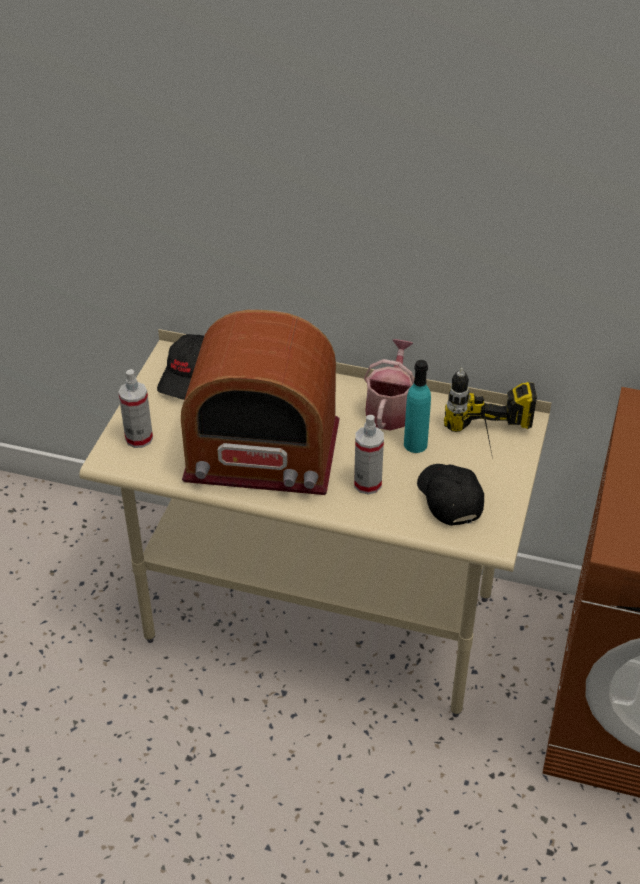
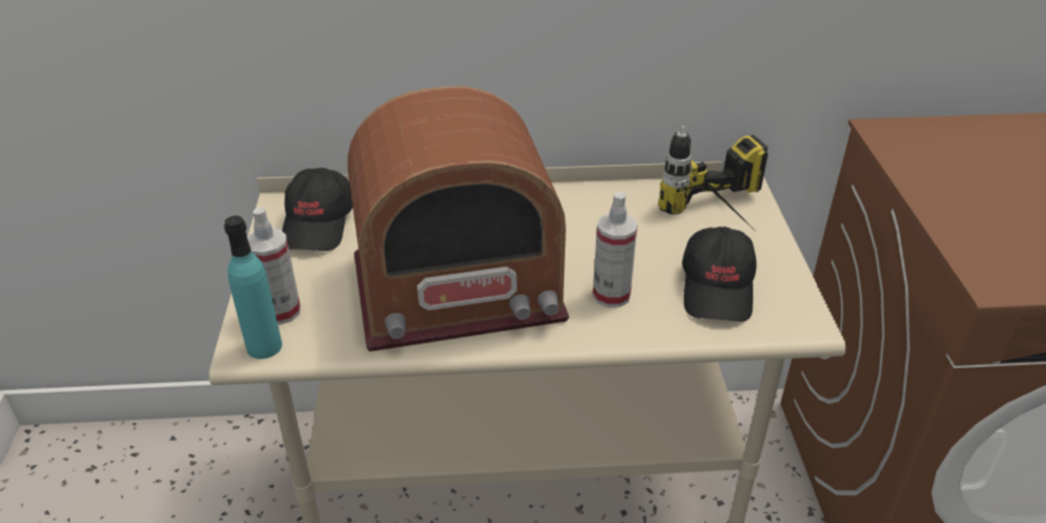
camera: 20 degrees left, 5 degrees down
watering can [364,339,414,431] -> none
turquoise bottle [404,360,431,453] -> turquoise bottle moved to [224,216,282,359]
black cap [417,464,484,526] -> black cap turned 135 degrees counterclockwise [682,227,757,322]

